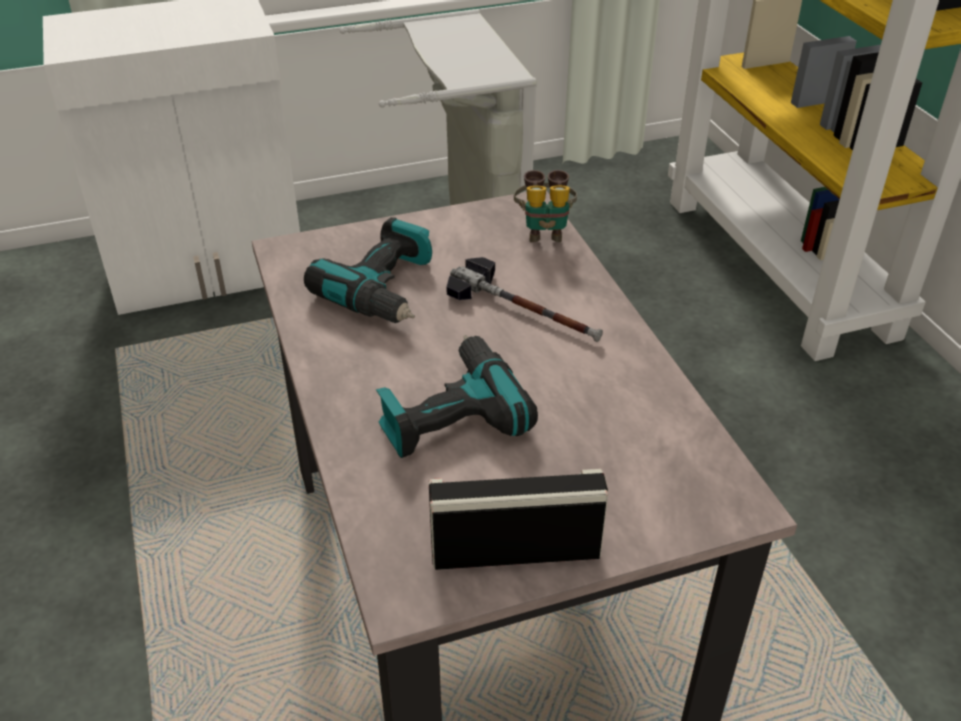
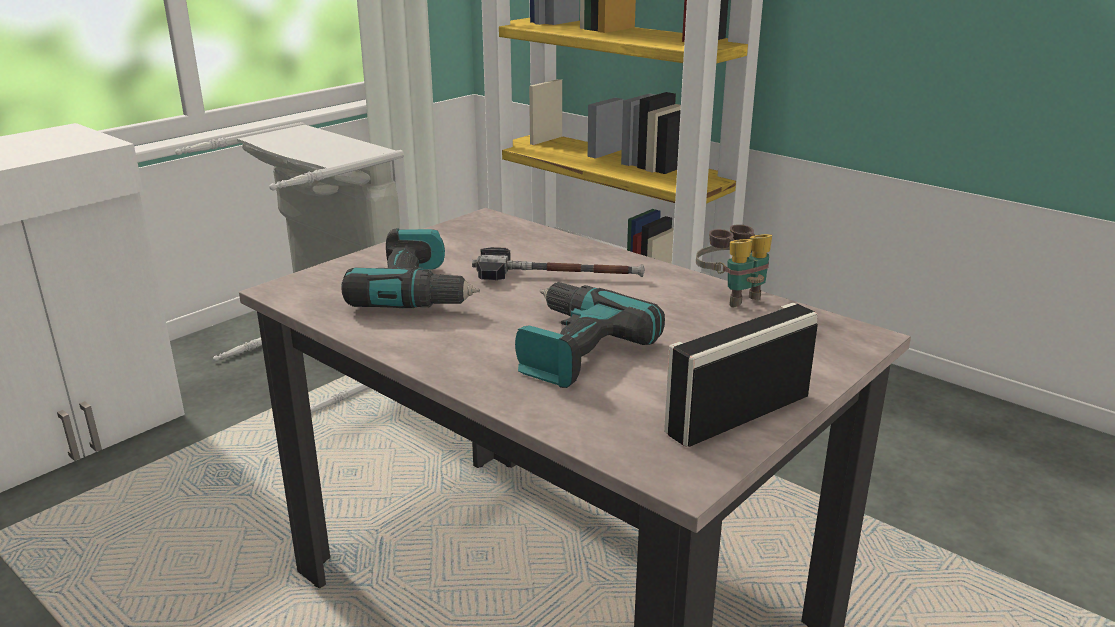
camera: 30 degrees left, 15 degrees down
binoculars [514,170,577,243] -> binoculars moved to [696,224,772,307]

